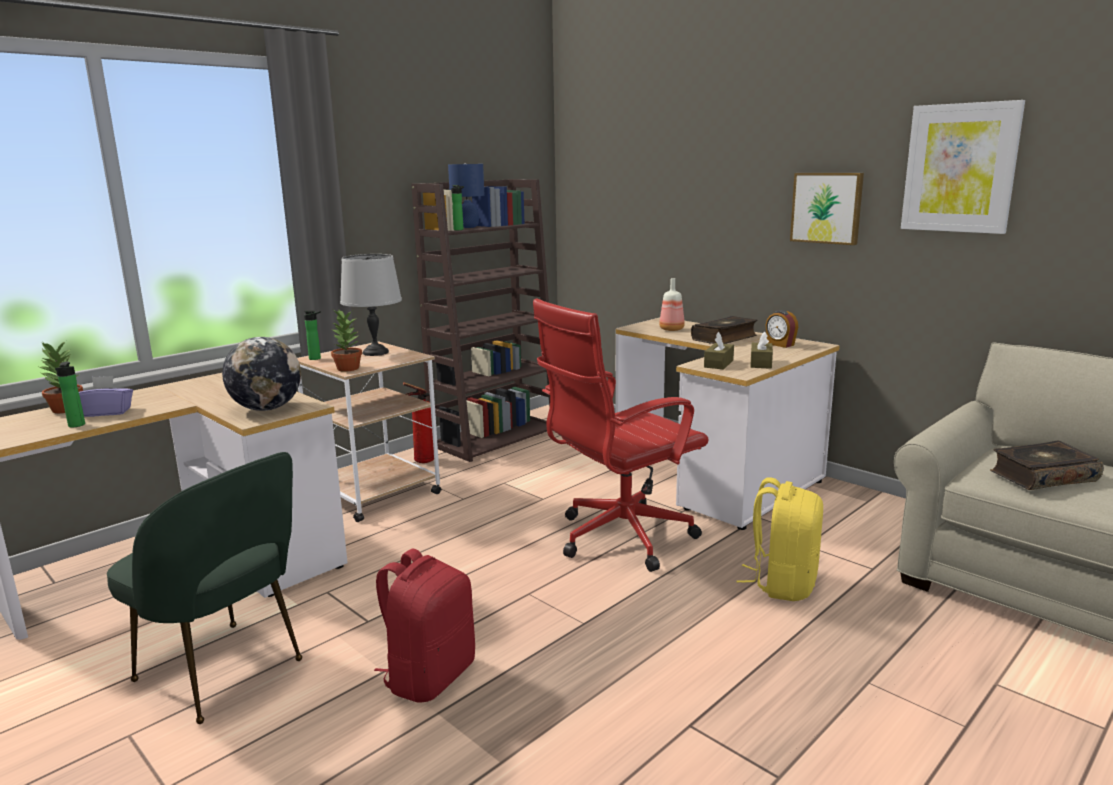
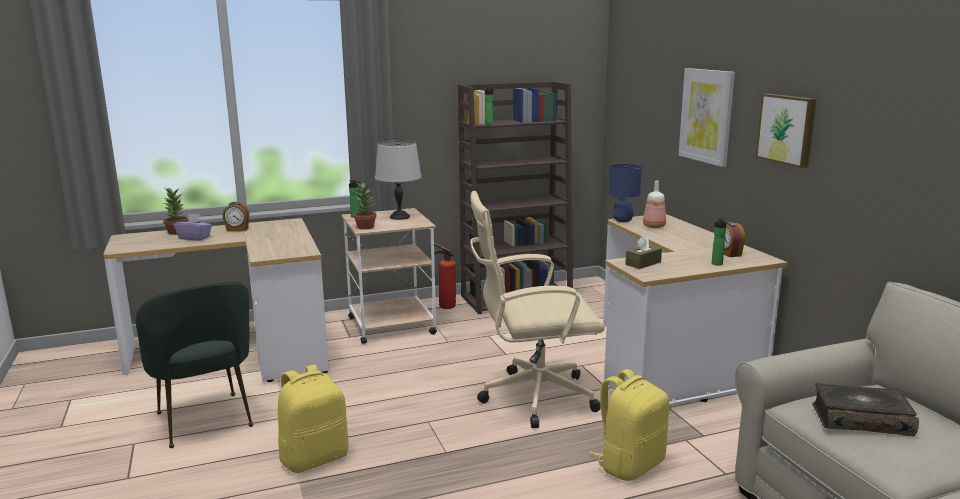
camera: 25 degrees right, 0 degrees up
bottle [55,362,85,427] -> bottle moved to [712,218,727,265]
globe [222,337,301,411] -> none
red backpack [374,548,475,702] -> yellow backpack [278,364,348,473]
blue table lamp [448,163,485,228] -> blue table lamp moved to [609,164,642,222]
red office chair [533,299,709,572] -> beige office chair [470,191,605,428]
book [691,316,757,344] -> none
brown tissue box [750,331,773,369] -> none
picture [901,100,1025,234] -> picture moved to [679,68,735,167]
none -> alarm clock [222,202,249,232]

